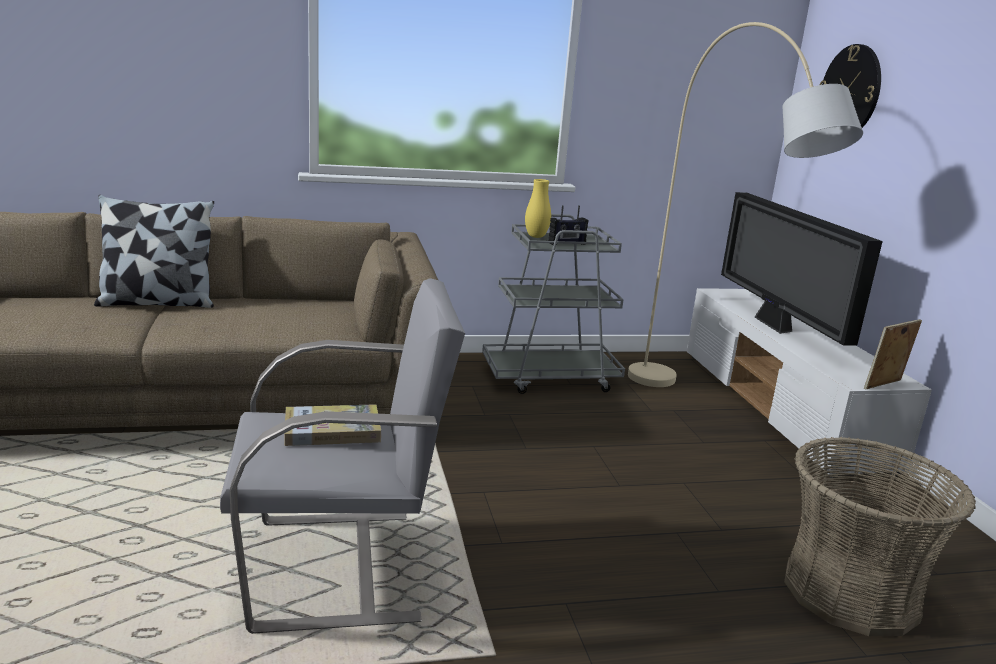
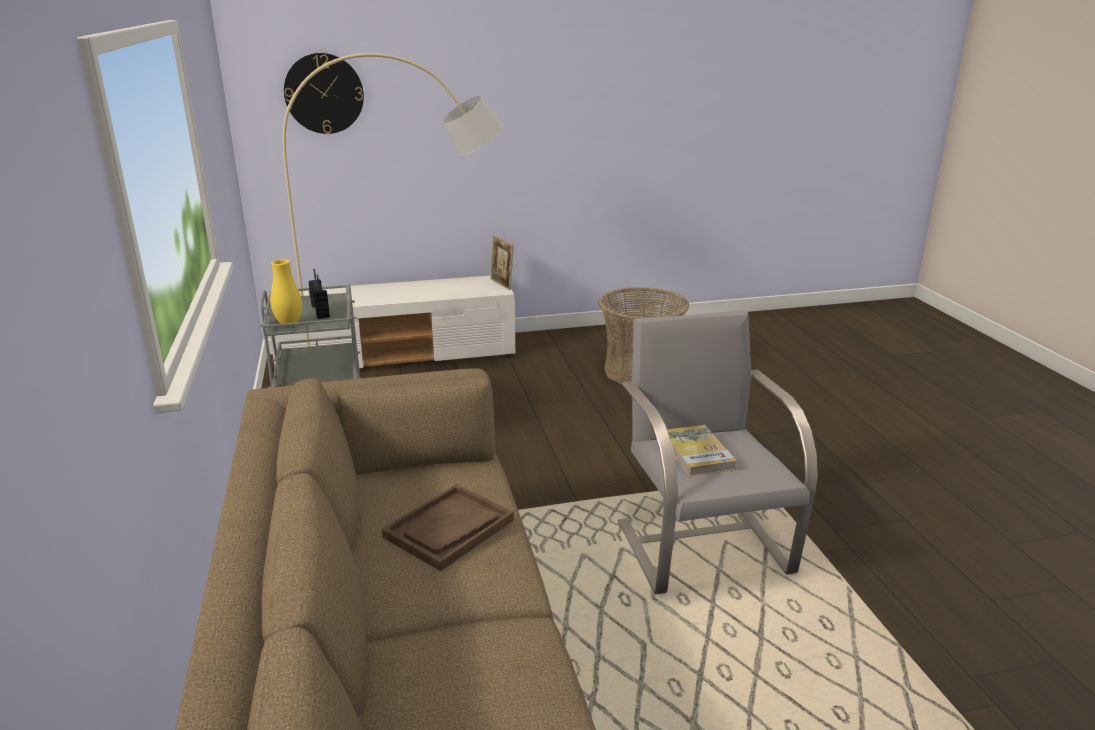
camera: 90 degrees left, 5 degrees up
pillow [94,195,214,308] -> none
television [721,192,883,346] -> none
none -> brown tray [382,484,514,571]

